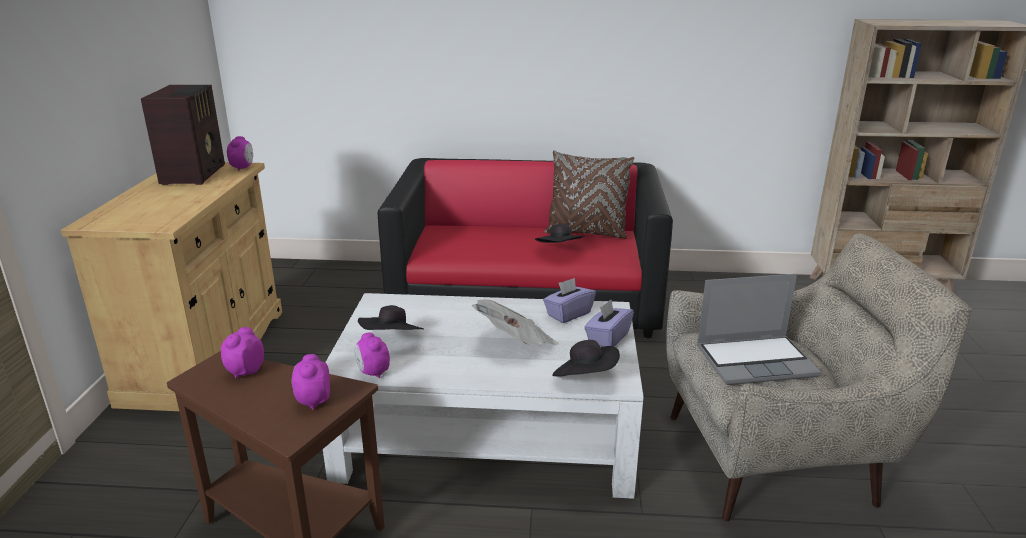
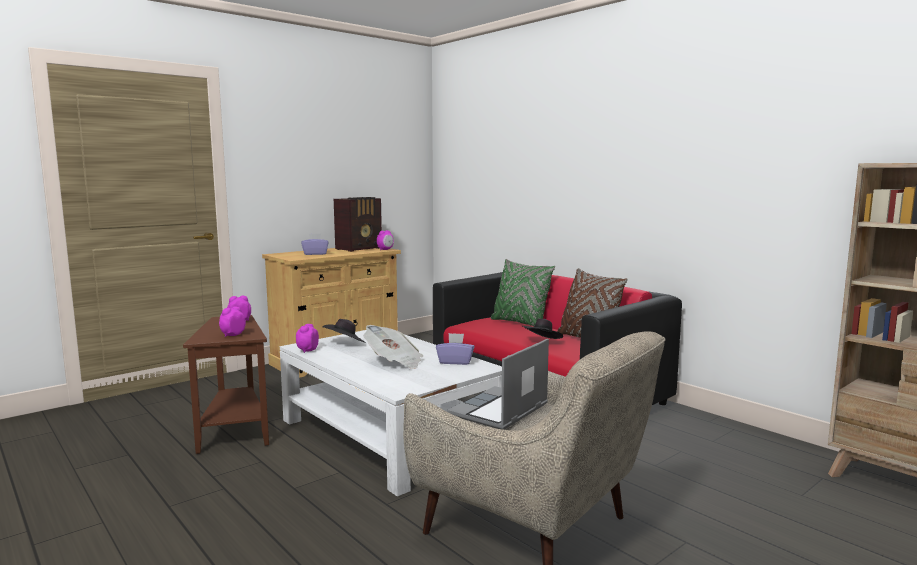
camera: 45 degrees right, 15 degrees down
black hat [552,340,620,376] -> none
purple tissue box [584,300,634,347] -> purple tissue box moved to [301,233,329,255]
laptop [697,274,821,385] -> laptop turned 90 degrees clockwise [447,339,549,430]
none -> green pillow [491,259,555,326]

